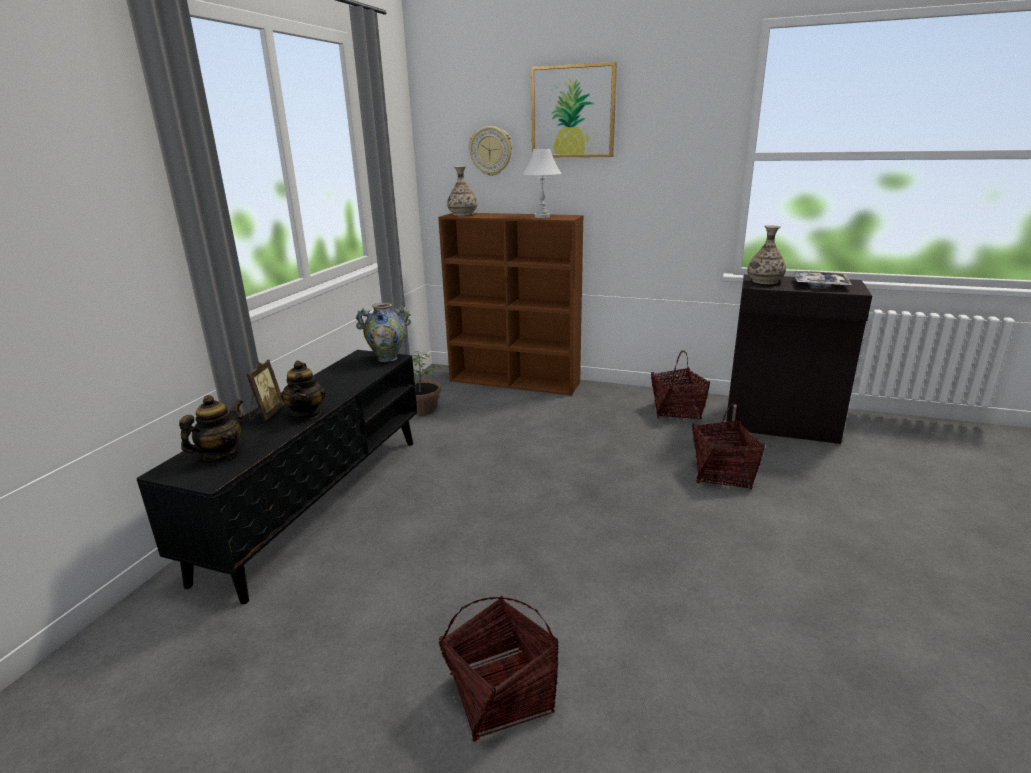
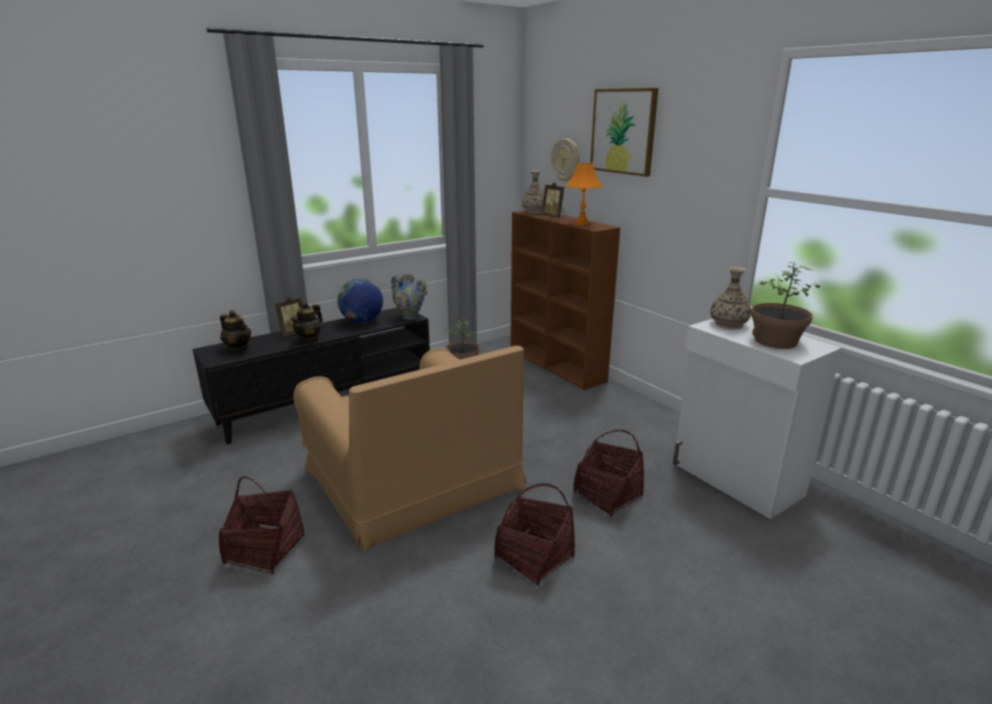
camera: 35 degrees right, 0 degrees up
teapot [179,395,243,461] -> teapot turned 60 degrees clockwise [220,310,251,352]
white table lamp [522,148,562,218] -> orange table lamp [566,163,602,225]
basket [651,350,710,420] -> basket moved to [494,483,575,586]
black cabinet [726,274,872,444] -> white cabinet [673,319,842,519]
tray [794,271,852,288] -> potted plant [751,262,820,349]
none -> brown armchair [293,346,527,554]
none -> globe [338,279,383,323]
none -> picture frame [541,182,565,218]

